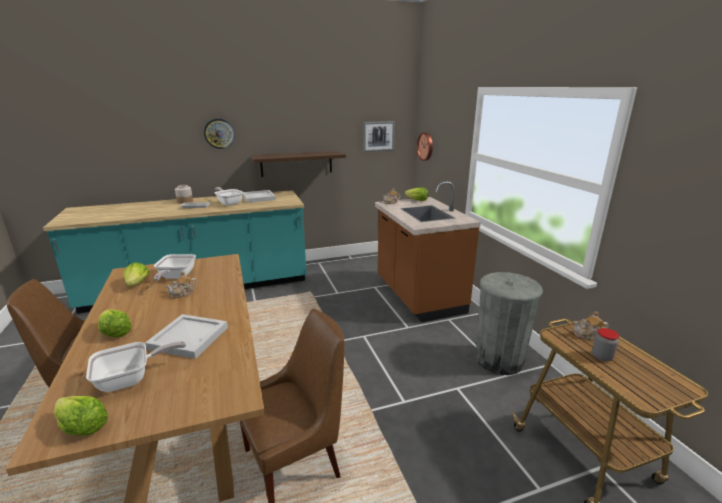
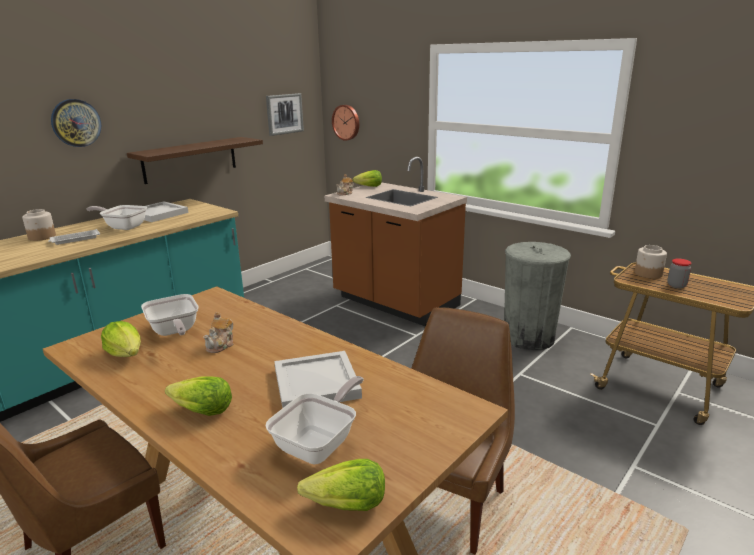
camera: 30 degrees left, 0 degrees up
teapot [574,311,608,341] -> jar [635,245,667,279]

